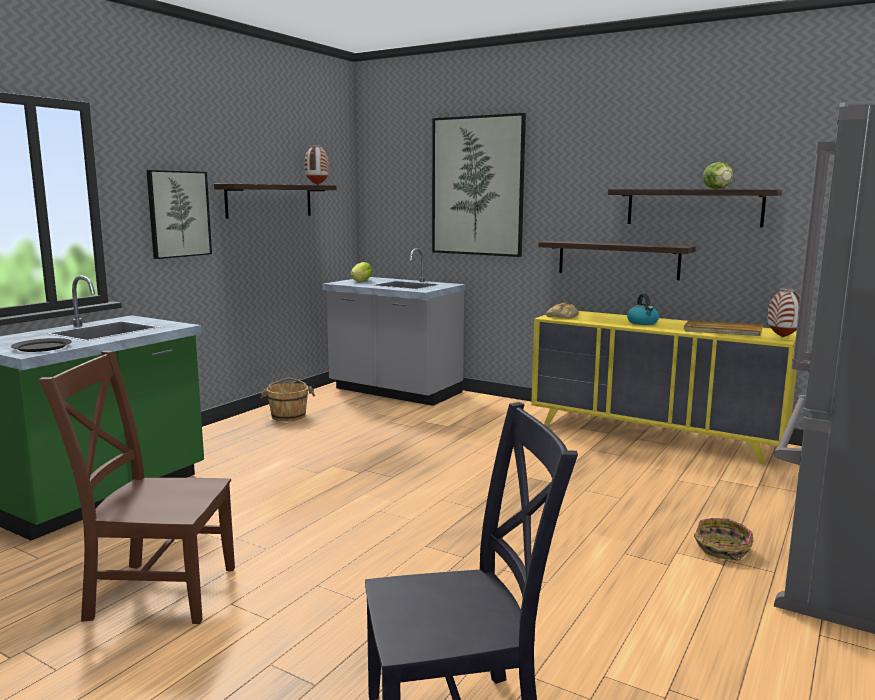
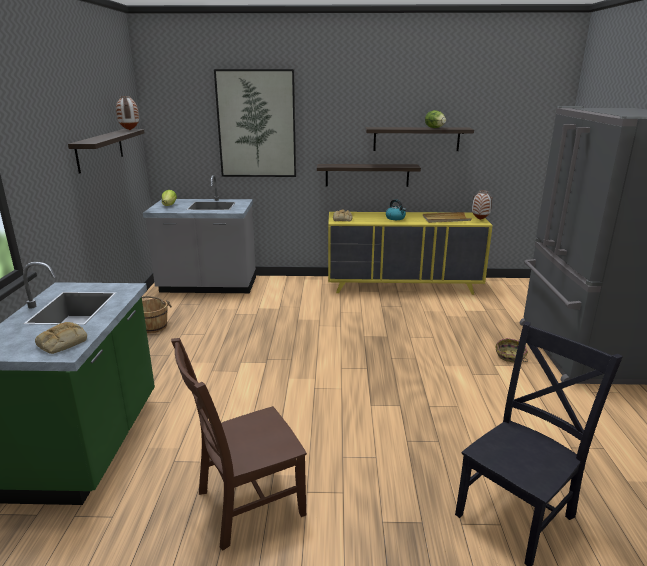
camera: 30 degrees left, 10 degrees up
black plate [11,338,72,352] -> bread [35,322,87,354]
picture [147,170,212,259] -> none

